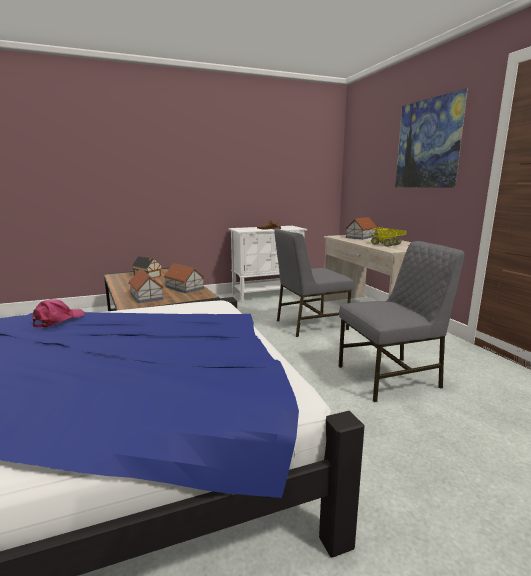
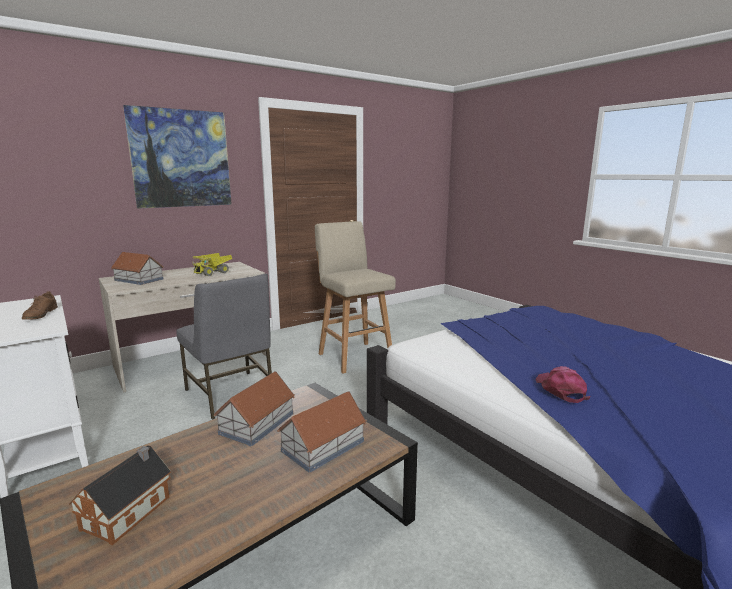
camera: 105 degrees left, 0 degrees up
pink cap [33,299,85,328] -> pink cap turned 75 degrees clockwise [536,366,590,403]
grey chair [338,241,464,402] -> beige stool [315,221,396,374]

